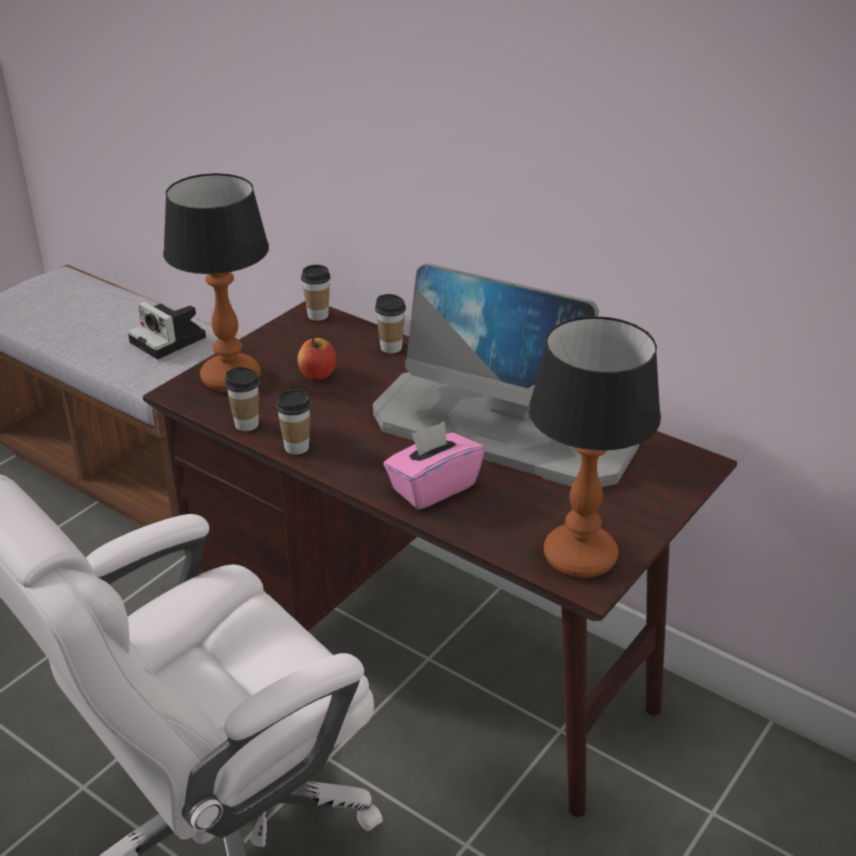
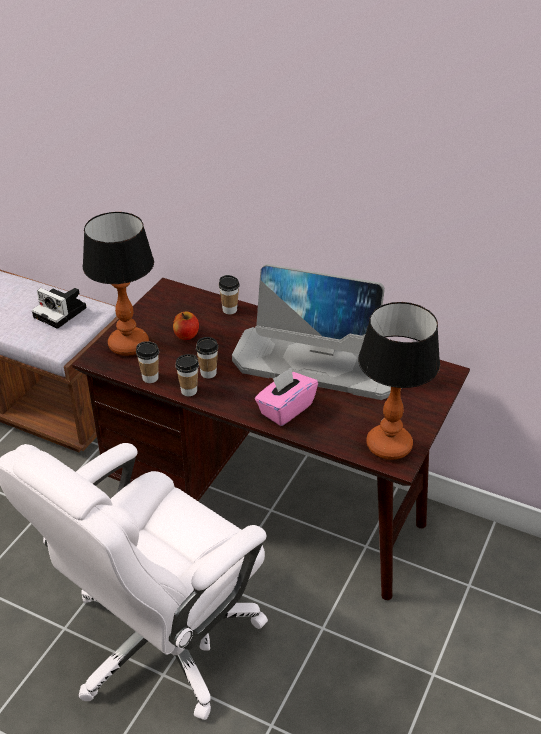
camera: 10 degrees left, 5 degrees up
cup [301,265,331,321] -> cup moved to [196,337,219,379]

